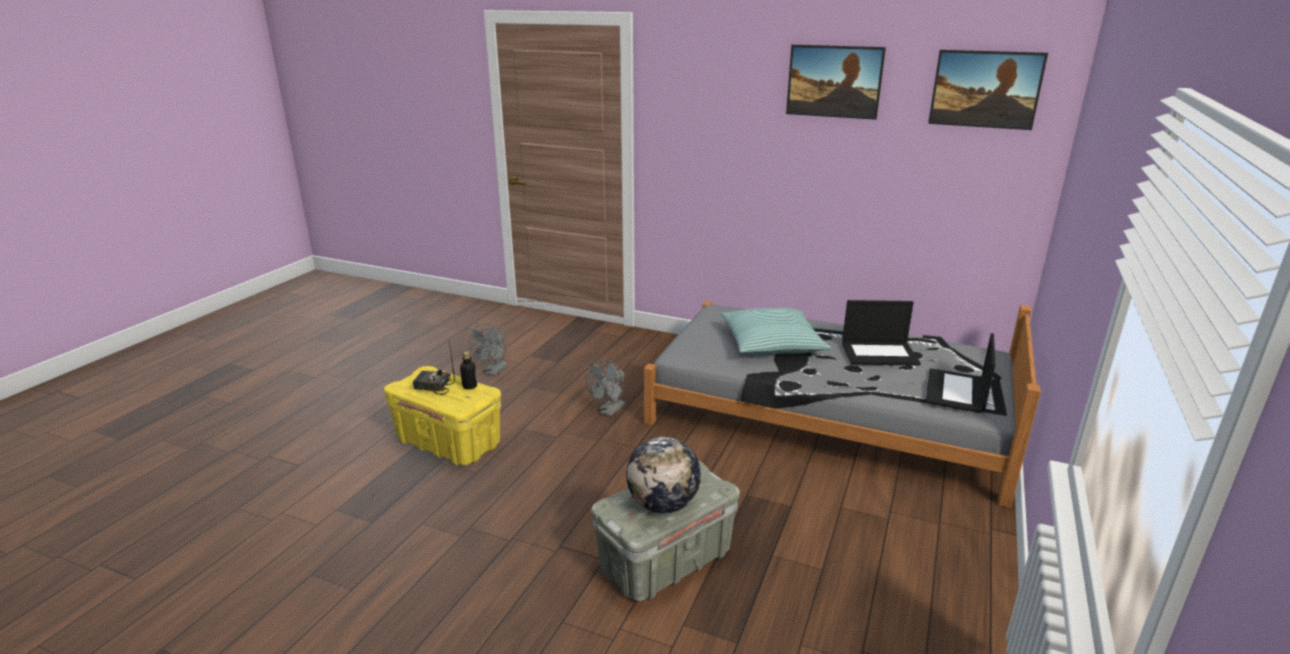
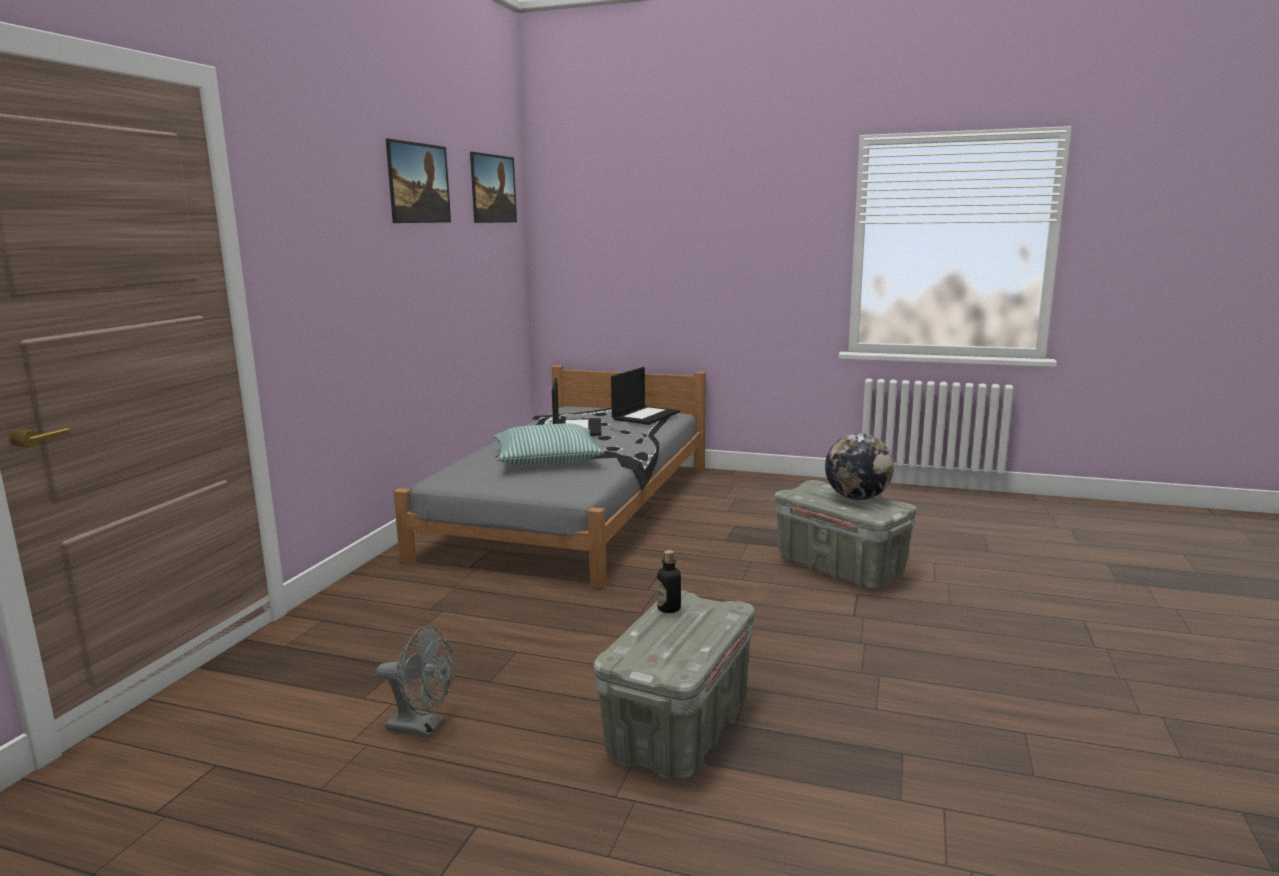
camera: 95 degrees left, 10 degrees down
yellow storage box [384,366,501,465] -> grey storage box [594,590,755,778]
radio [413,340,455,395] -> none
grey fan [586,359,626,417] -> none
laptop [925,333,995,413] -> laptop turned 75 degrees counterclockwise [611,367,680,425]

